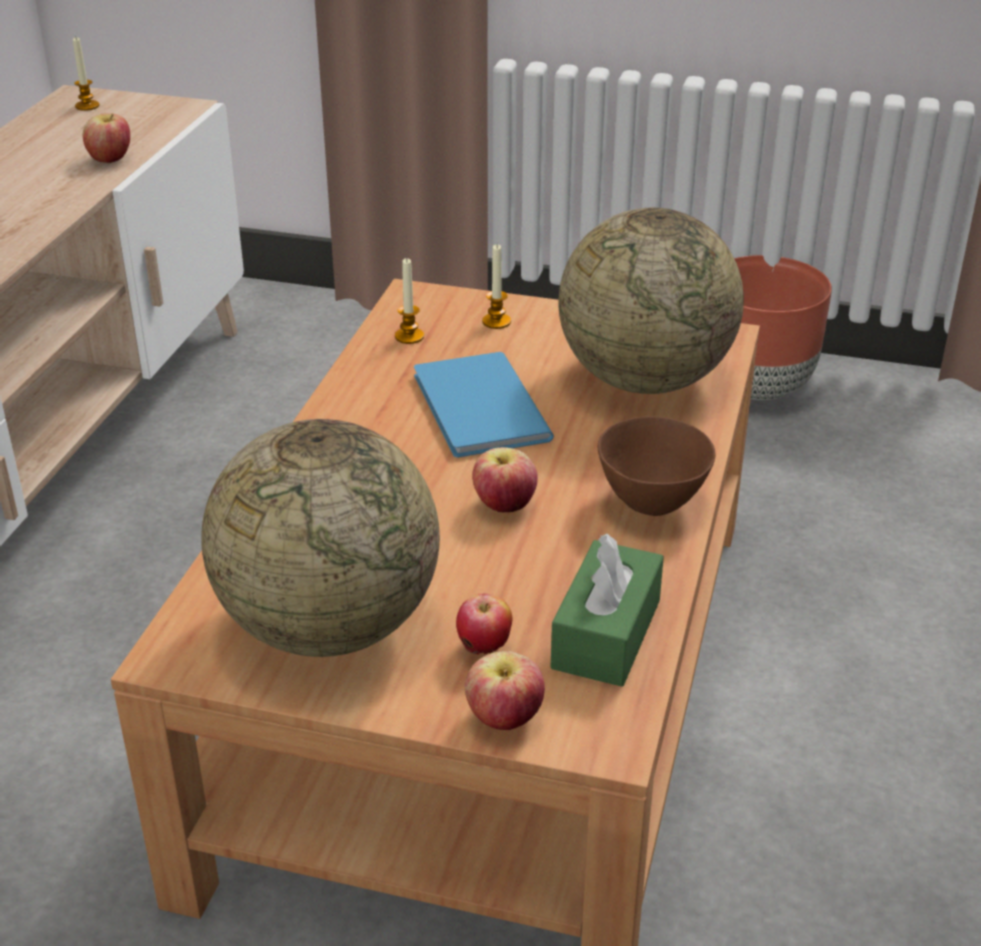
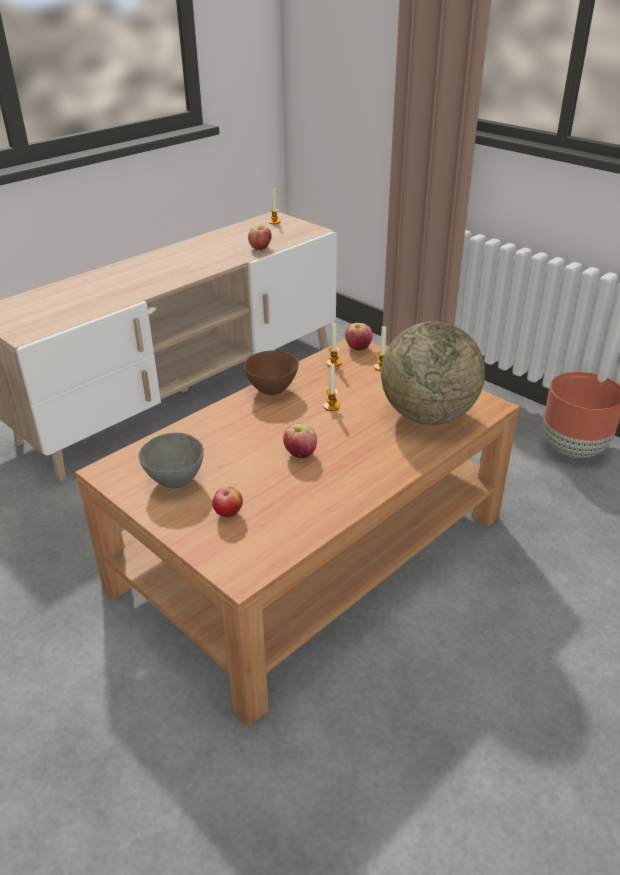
camera: 30 degrees right, 0 degrees up
globe [201,419,440,657] -> grey bowl [139,433,204,489]
blue book [414,352,554,458] -> candle [323,363,340,411]
apple [465,651,545,730] -> apple moved to [345,323,373,350]
green tissue box [550,534,664,687] -> none
brown bowl [598,416,715,516] -> brown bowl moved to [244,350,299,395]

